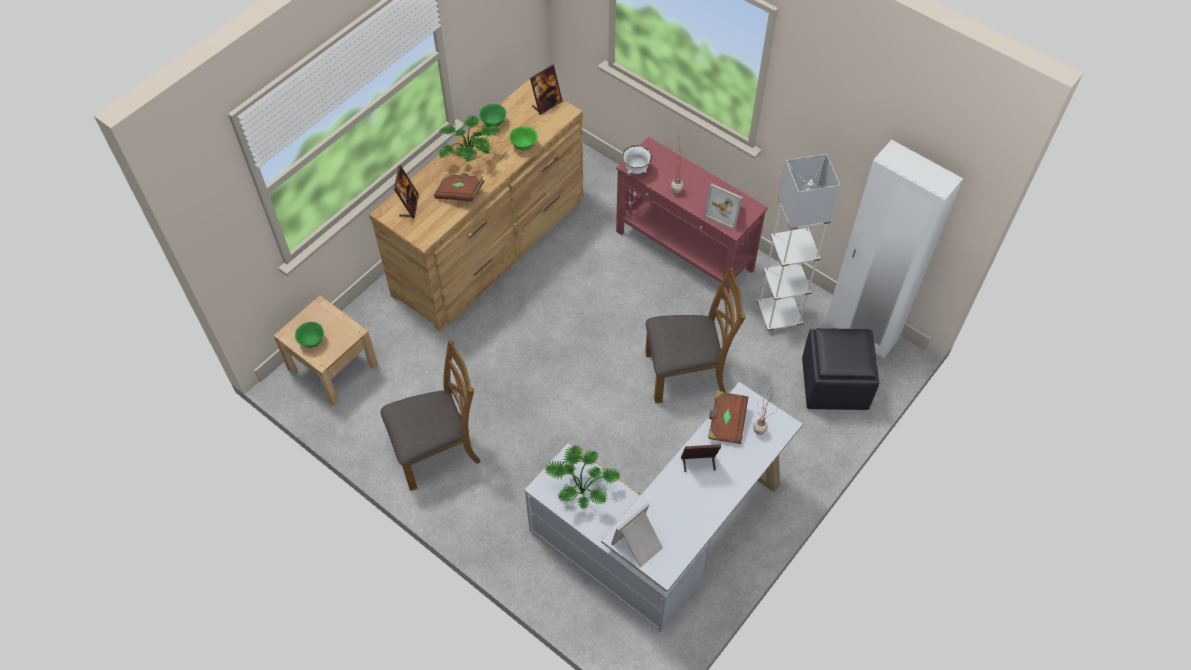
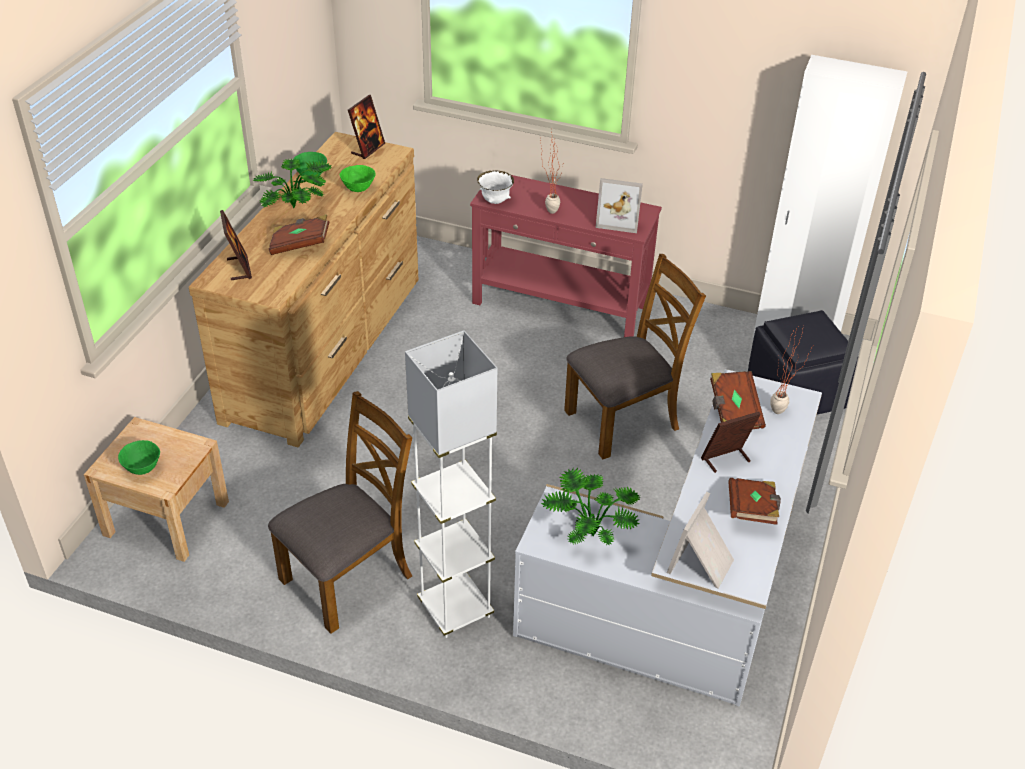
camera: 20 degrees left, 15 degrees down
white floor lamp [757,154,840,332] -> white floor lamp moved to [405,330,497,638]
none -> brown book [729,478,781,525]

